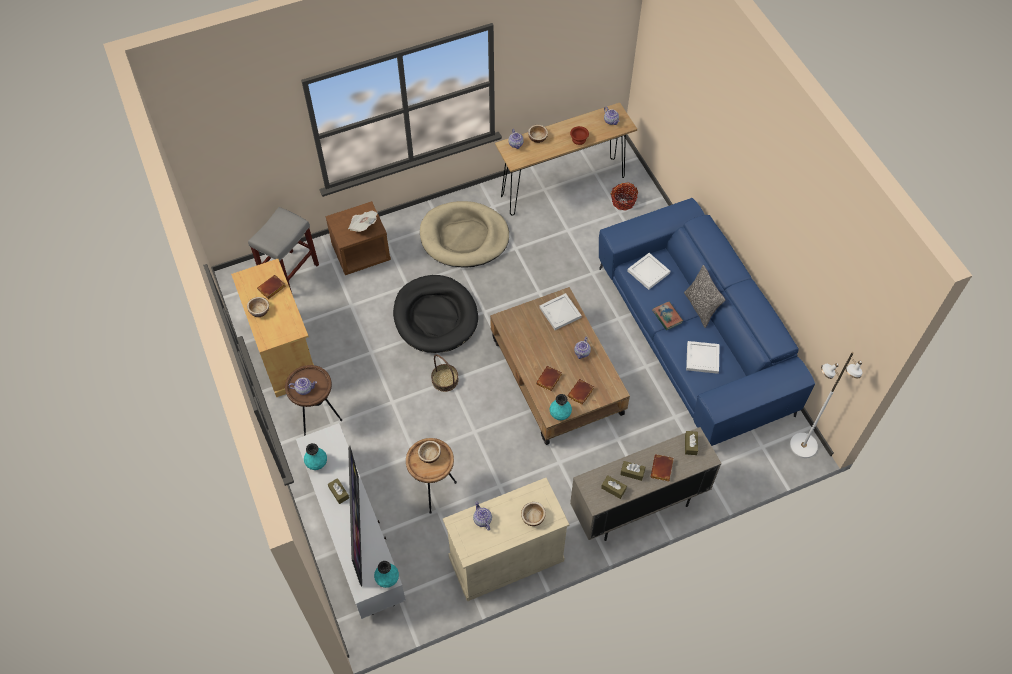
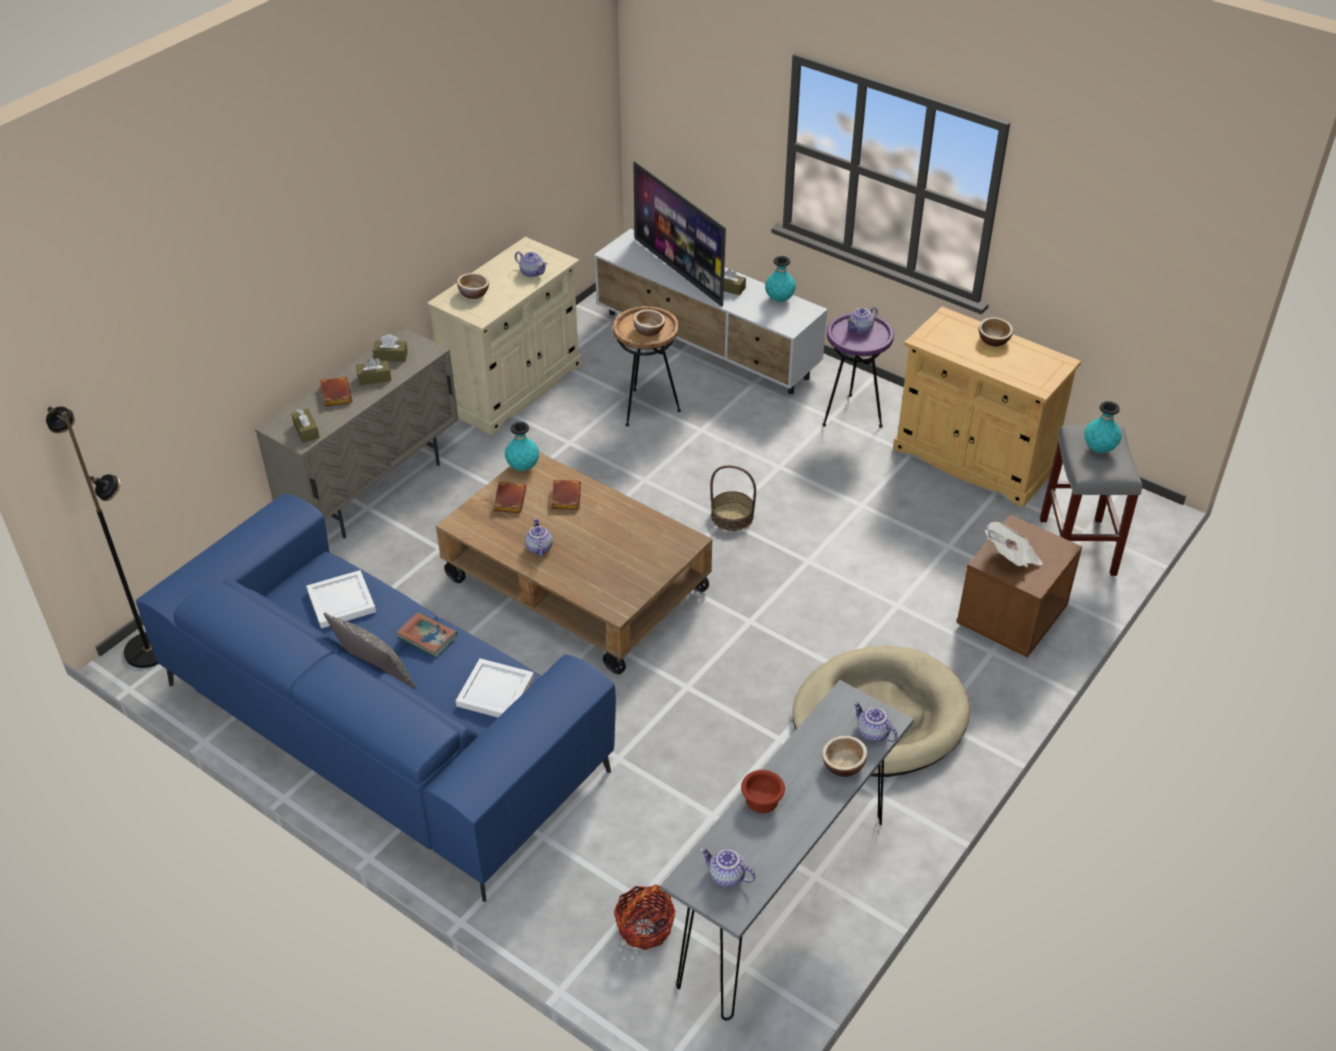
camera: 150 degrees right, 15 degrees down
brown book [257,275,286,299] -> none
brown side table [285,365,342,436] -> purple side table [823,313,894,428]
turquoise vase [374,561,399,588] -> turquoise vase moved to [1084,401,1122,453]
black dog bed [393,275,478,353] -> none
brown console table [495,103,637,216] -> grey console table [660,680,914,1020]
white tray [539,293,582,330] -> none
white floor lamp [790,352,862,458] -> black floor lamp [46,406,159,668]

